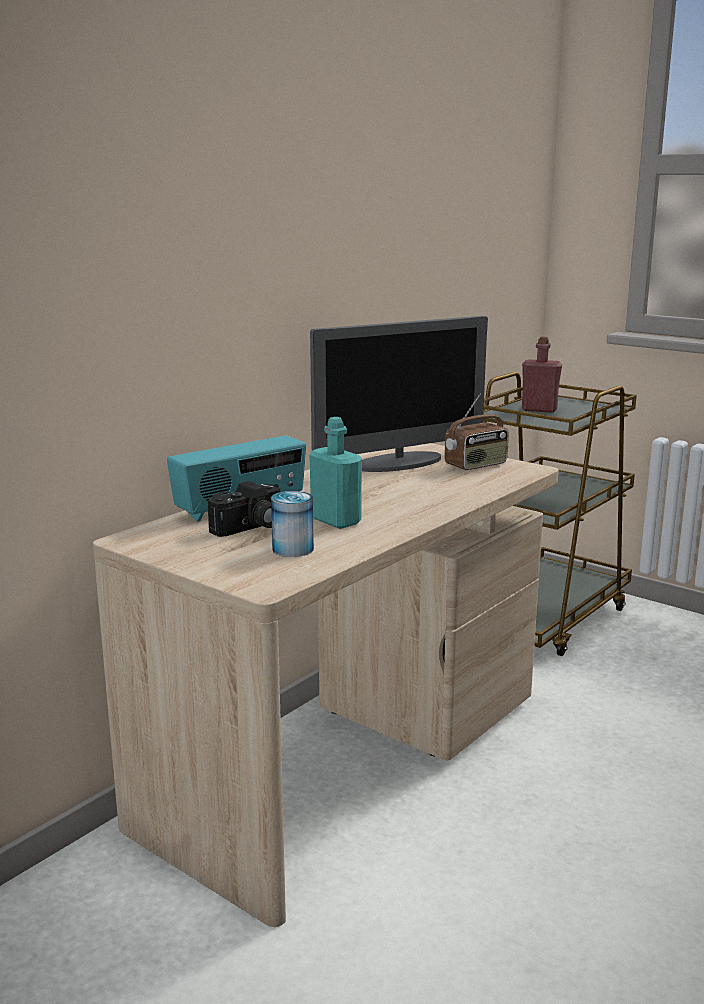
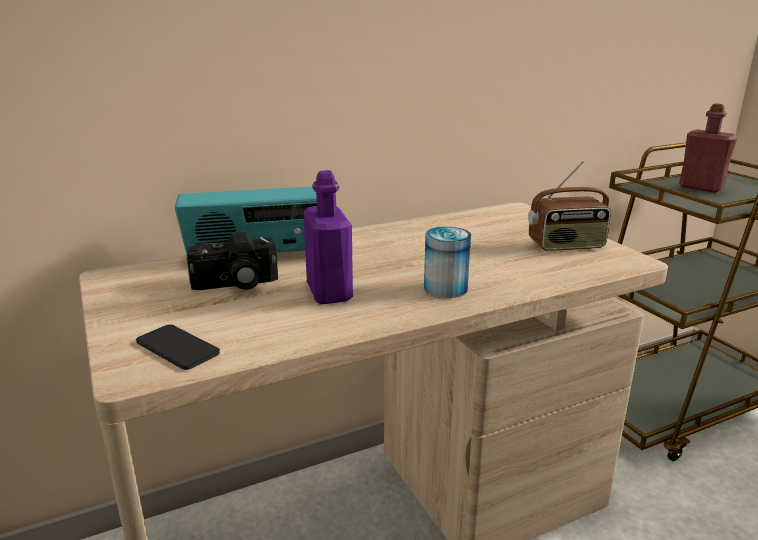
camera: 25 degrees right, 5 degrees up
can [271,491,314,557] -> can moved to [424,226,471,298]
turquoise bottle [309,417,362,529] -> purple bottle [303,170,353,304]
monitor [310,316,488,472] -> none
none -> phone [136,325,220,370]

